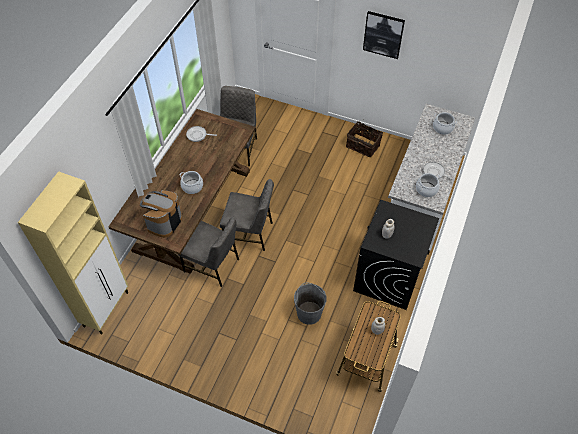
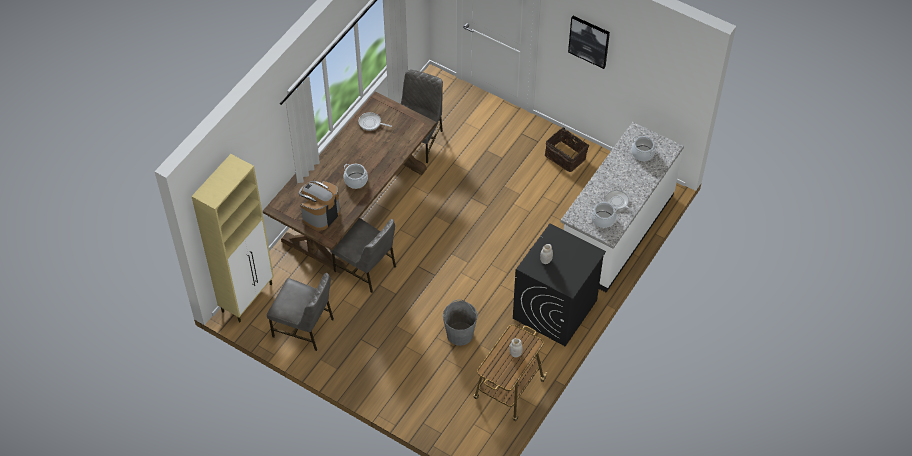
camera: 10 degrees right, 0 degrees up
grey chair [220,179,274,251] -> grey chair moved to [267,273,334,351]

